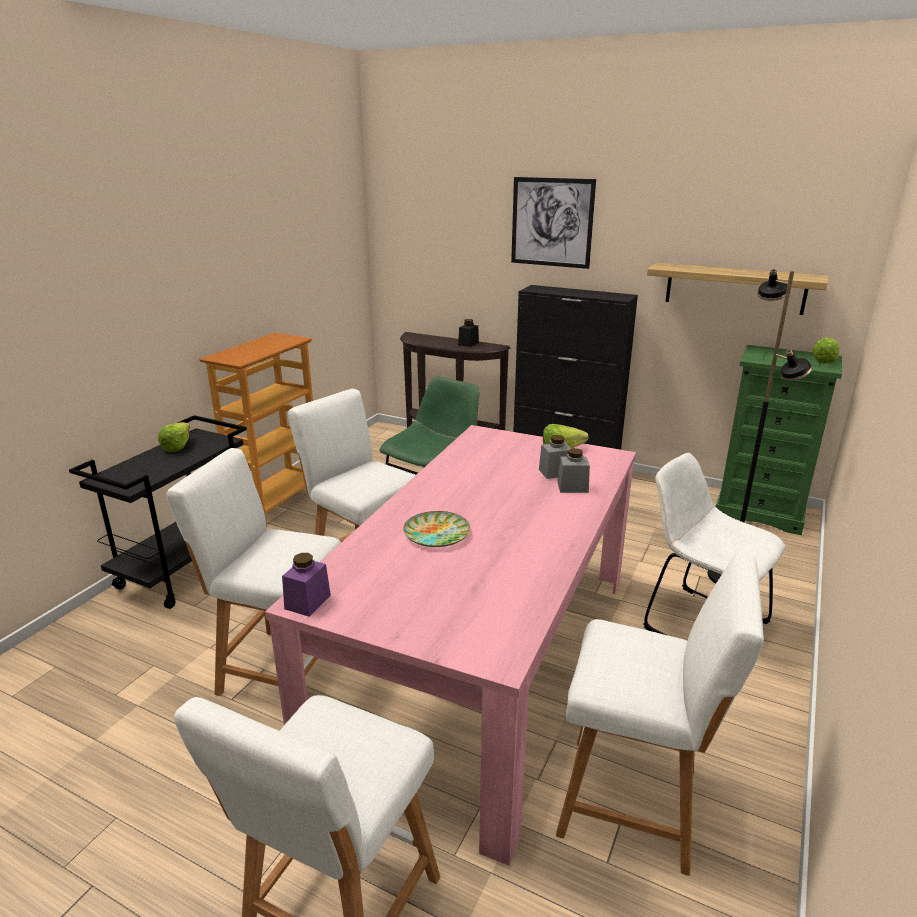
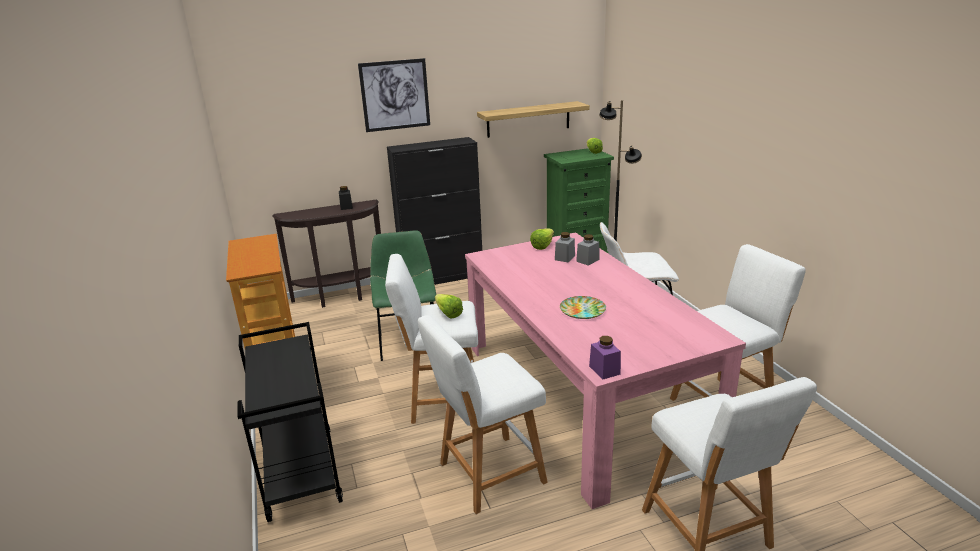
camera: 45 degrees left, 0 degrees up
lettuce [158,422,190,452] -> lettuce moved to [435,294,463,318]

